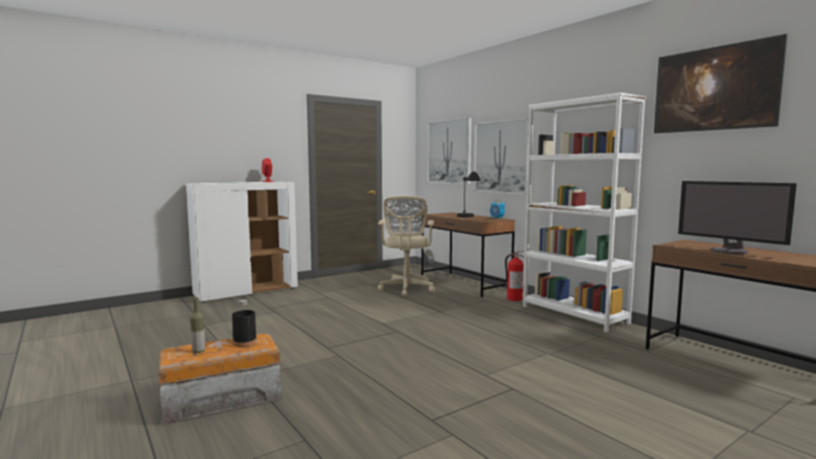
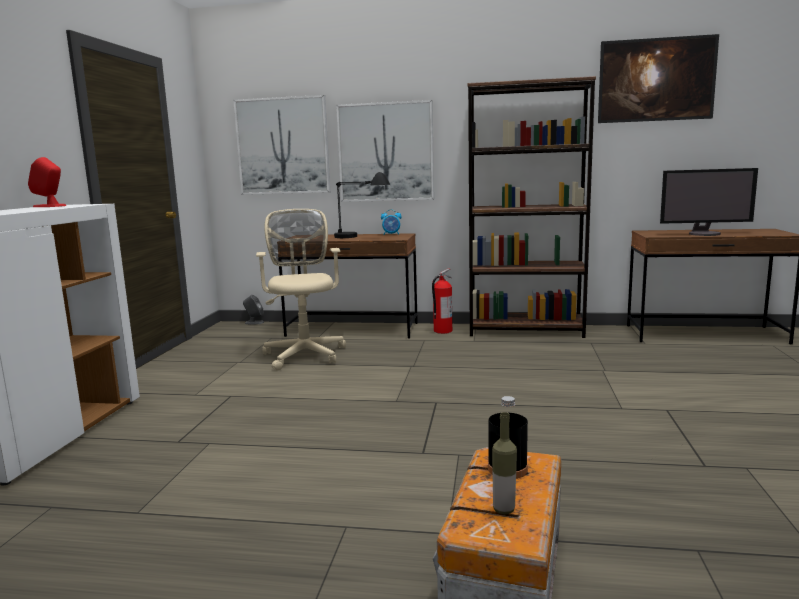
camera: 45 degrees left, 5 degrees up
beige office chair [377,196,435,297] -> beige office chair turned 150 degrees counterclockwise [256,209,346,371]
white bookcase [523,93,646,332] -> brown bookcase [468,76,596,338]

